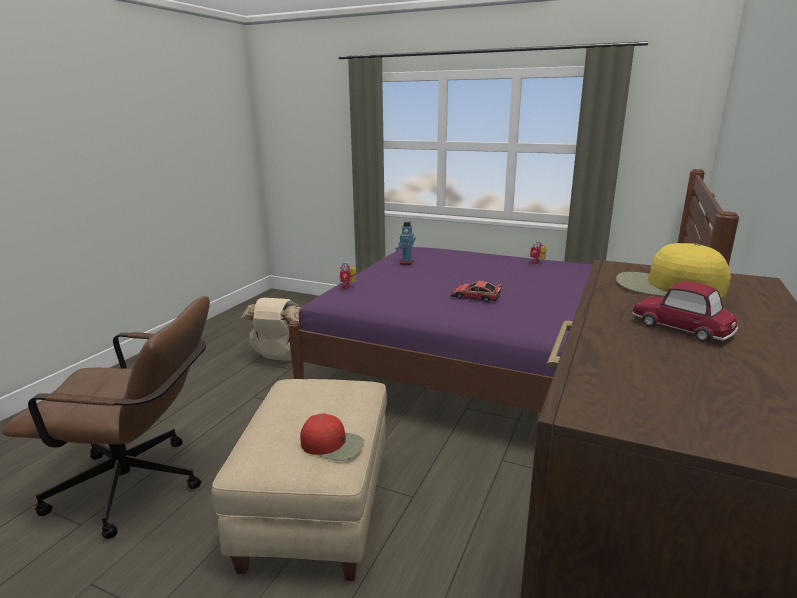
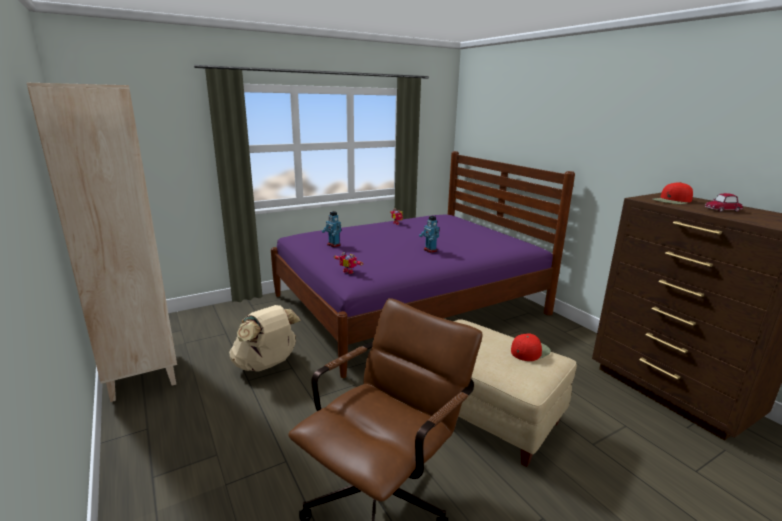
camera: 55 degrees left, 0 degrees up
toy car [450,280,502,302] -> toy robot [419,216,439,253]
yellow cap [616,243,731,298] -> red cap [653,182,693,204]
none -> beige bookcase [27,83,177,402]

